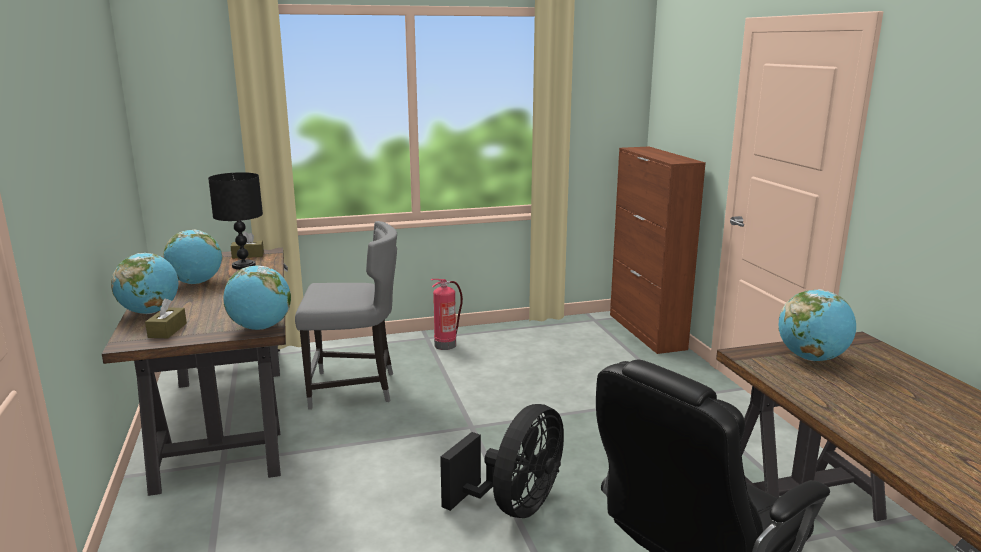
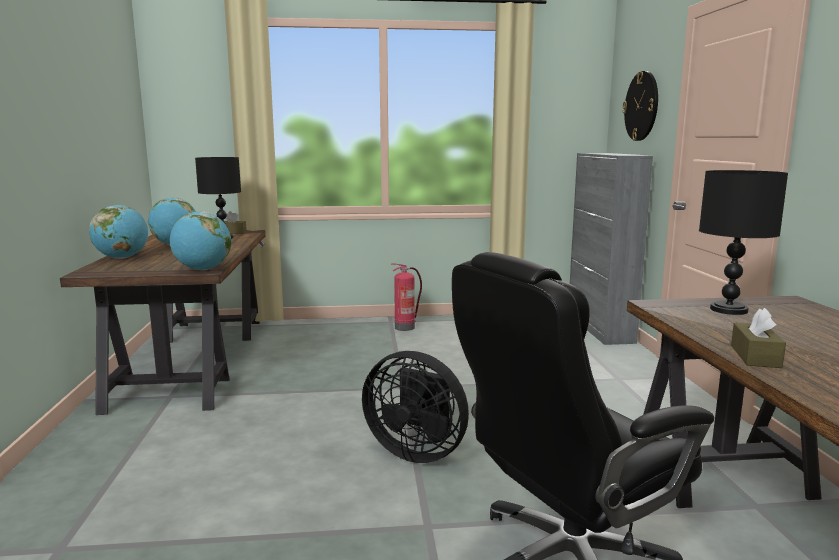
camera: 10 degrees right, 5 degrees down
brown tissue box [145,299,187,338] -> brown tissue box moved to [731,308,786,368]
grey chair [295,221,397,410] -> none
black fan [440,404,564,518] -> black fan turned 75 degrees clockwise [362,351,469,463]
brown cabinet [610,147,706,354] -> grey cabinet [570,153,653,345]
globe [779,289,856,361] -> black table lamp [699,170,788,315]
none -> wall clock [622,71,658,141]

